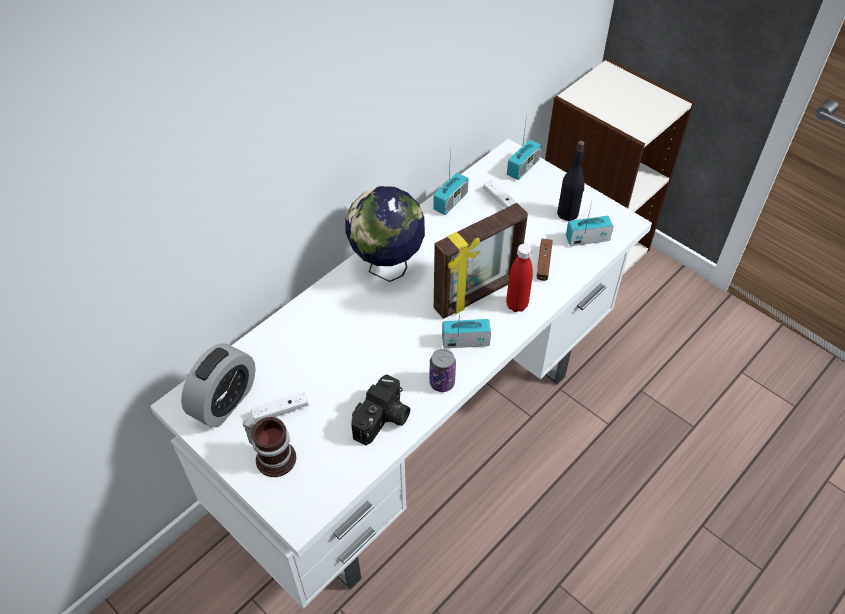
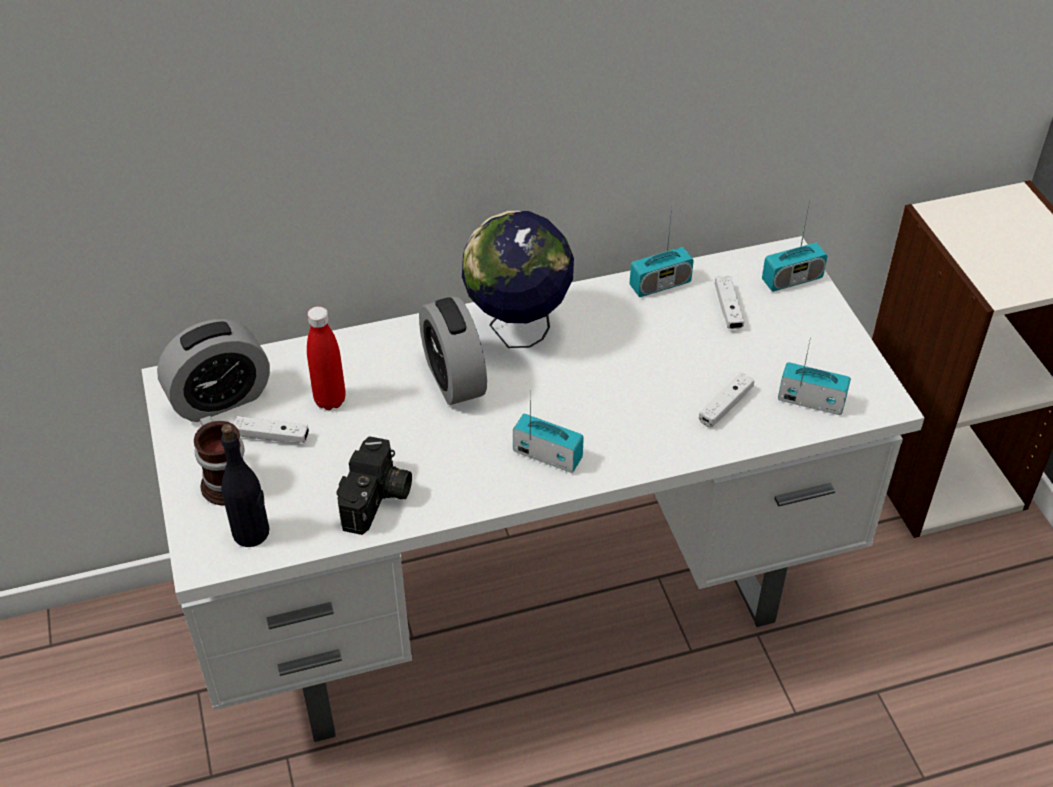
camera: 30 degrees right, 5 degrees down
camera [351,374,410,446] -> camera turned 45 degrees counterclockwise [337,436,412,535]
can [429,349,456,392] -> none
picture frame [434,203,528,319] -> none
red bottle [506,244,533,312] -> red bottle moved to [307,306,346,410]
brown game controller [536,239,553,281] -> white game controller [699,373,754,428]
black bottle [557,141,585,221] -> black bottle moved to [221,424,270,547]
none -> alarm clock [419,297,487,405]

